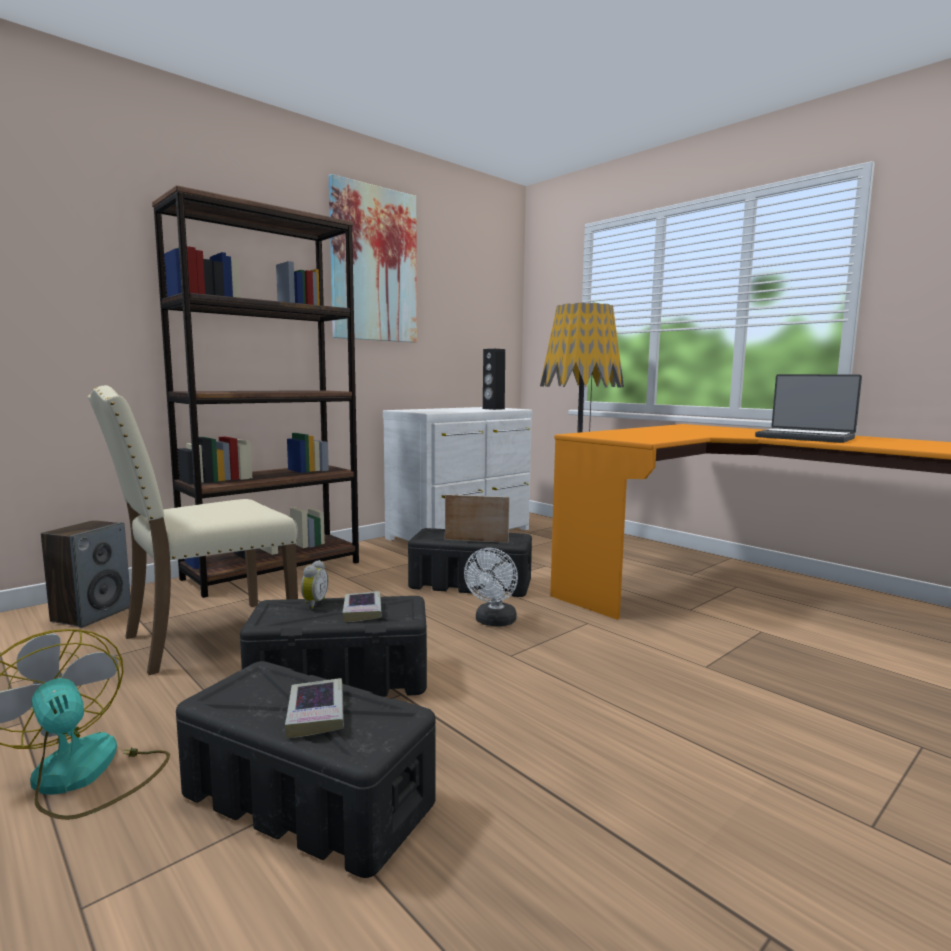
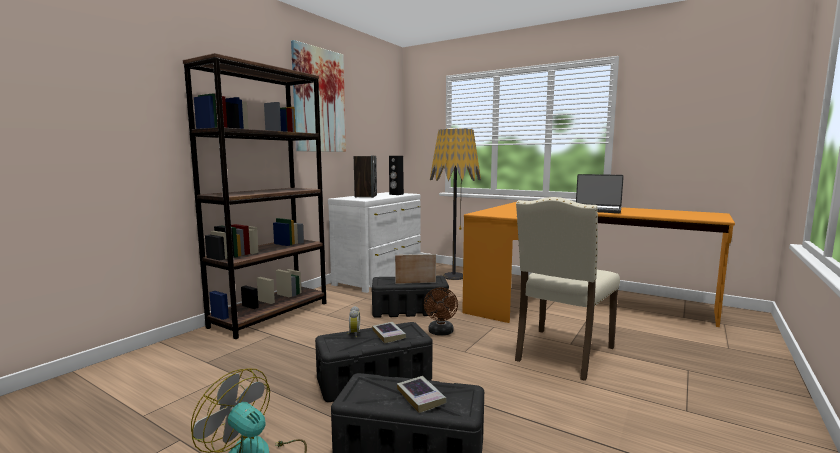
camera: 15 degrees left, 0 degrees up
speaker [41,520,131,628] -> speaker moved to [354,156,377,198]
beige chair [88,385,298,675] -> beige chair moved to [515,197,620,381]
white fan [464,548,518,627] -> brown fan [424,287,458,335]

